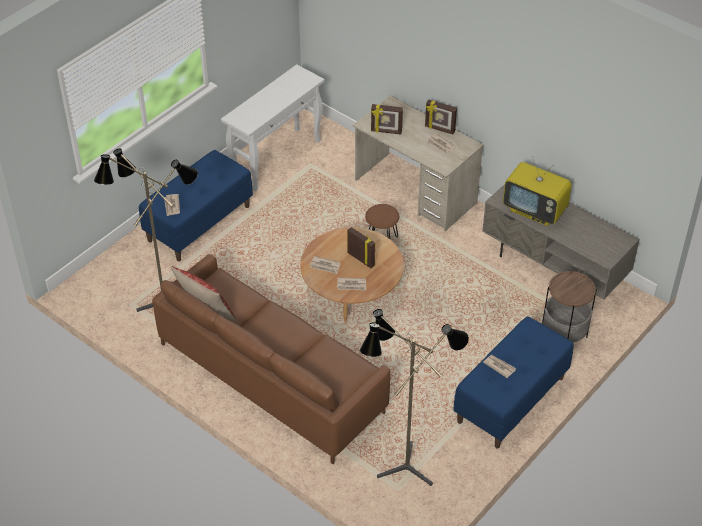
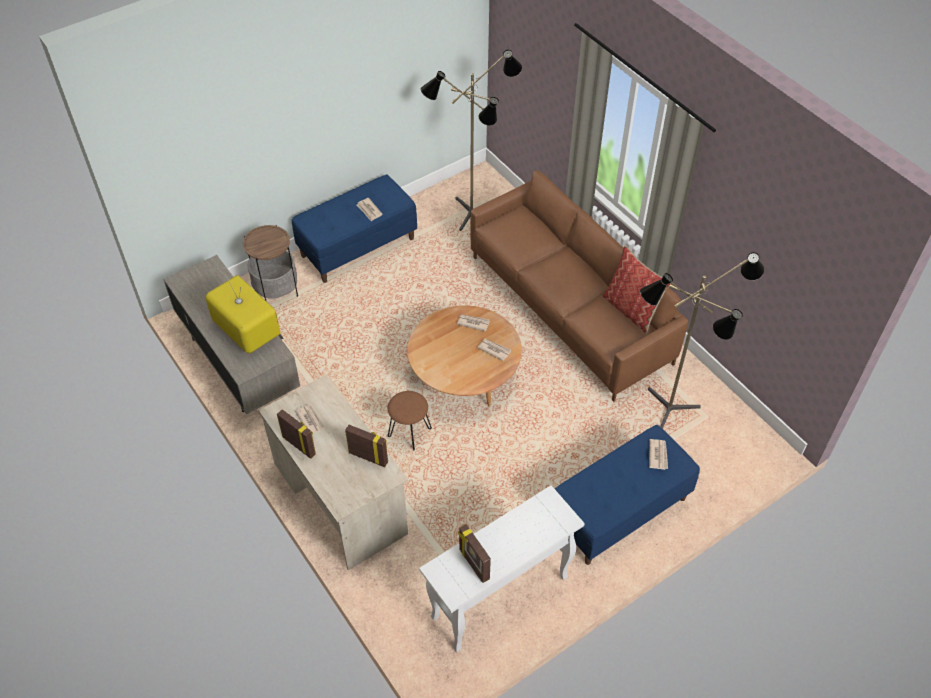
camera: 165 degrees left, 5 degrees up
picture frame [347,227,376,268] -> picture frame moved to [458,524,491,583]

